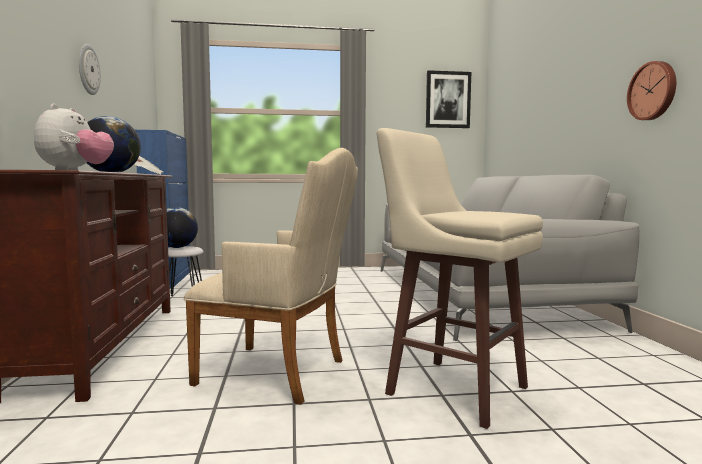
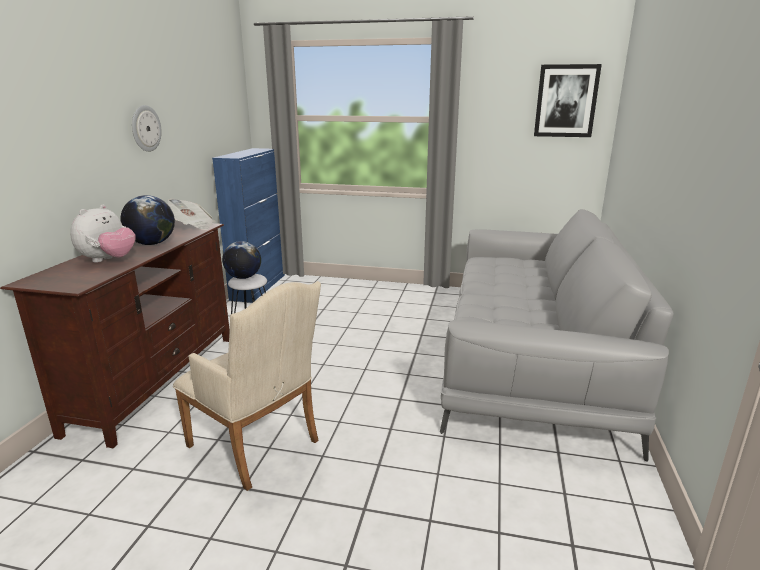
camera: 20 degrees right, 15 degrees up
beige stool [377,128,543,429] -> none
wall clock [627,61,676,120] -> none

